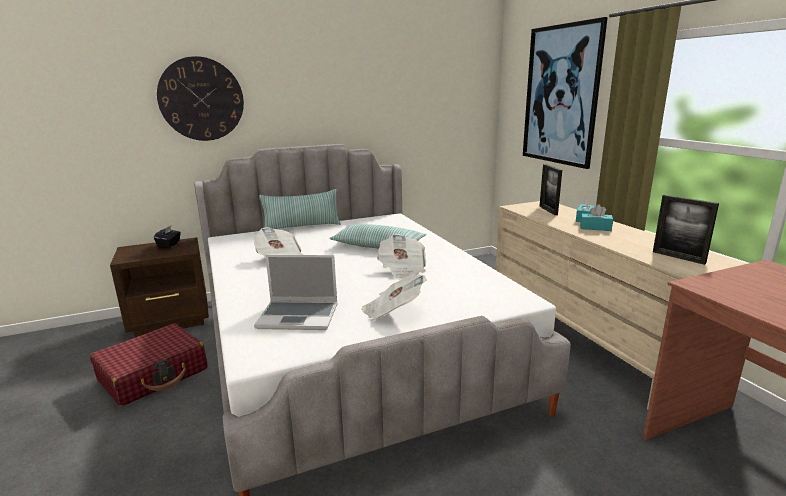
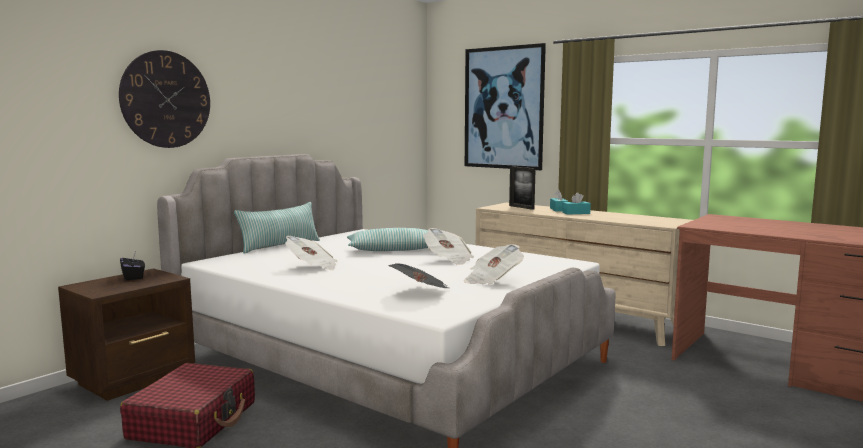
camera: 30 degrees left, 10 degrees down
laptop [254,255,338,330] -> newspaper [388,263,448,288]
picture frame [653,195,719,265] -> none

